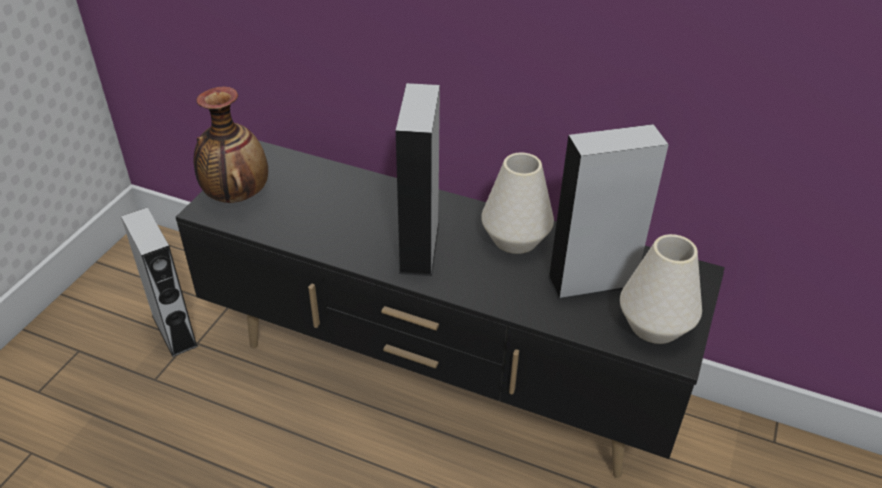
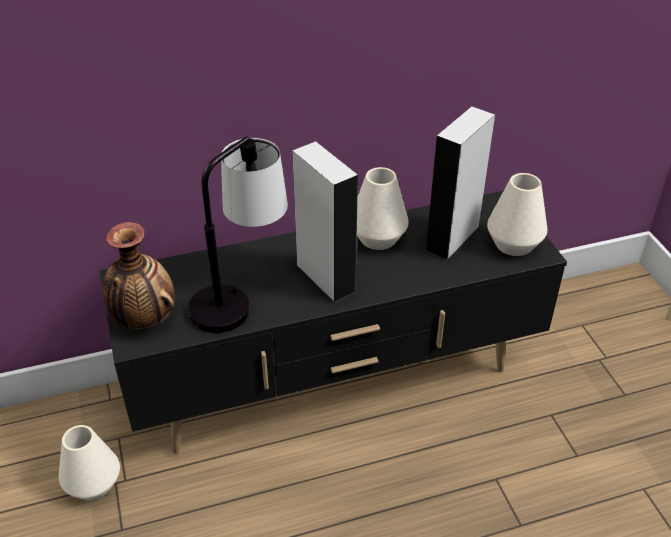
camera: 40 degrees left, 0 degrees up
grey speaker [121,207,198,357] -> white vase [59,425,120,501]
none -> table lamp [188,136,288,333]

